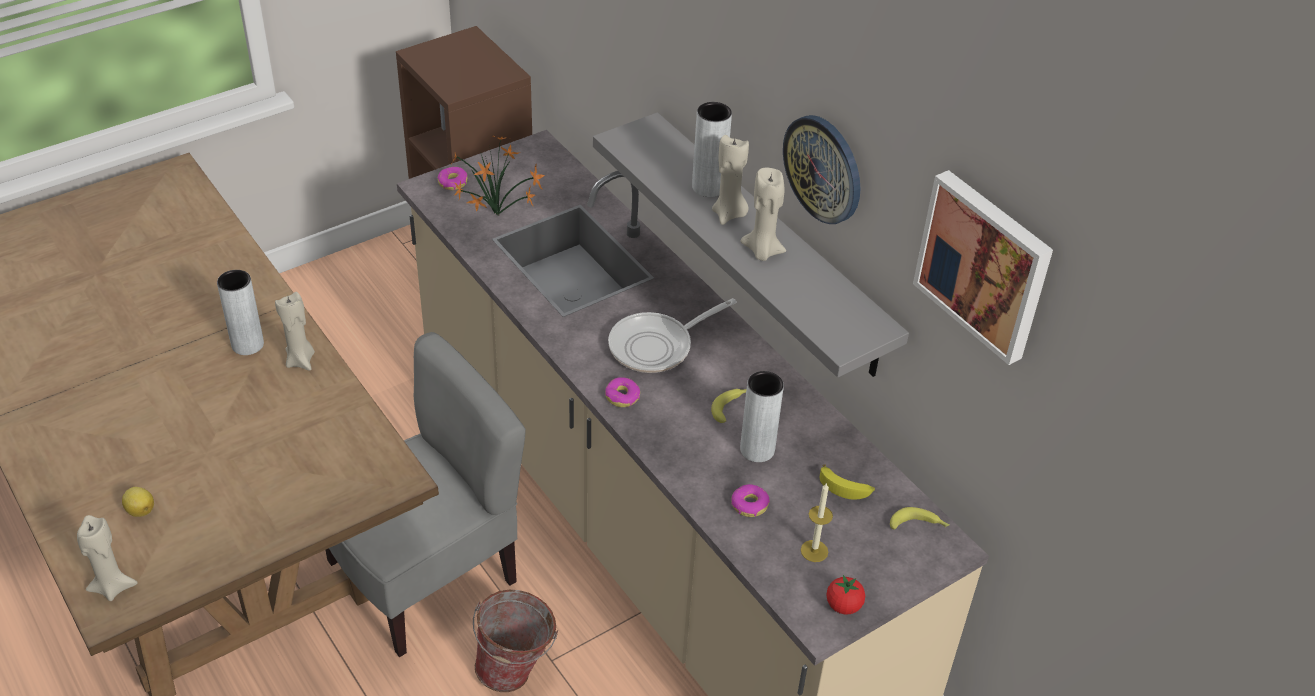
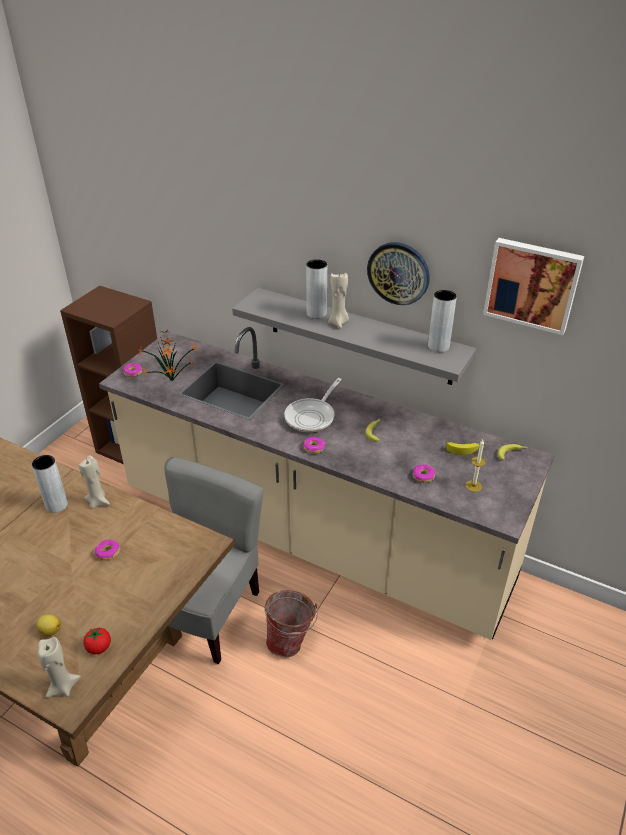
camera: 25 degrees left, 5 degrees down
grey vase [740,371,784,462] -> grey vase moved to [428,290,457,352]
beige candle [741,168,786,261] -> none
tomato [826,575,865,615] -> tomato moved to [84,627,111,654]
none -> donut [95,540,120,561]

